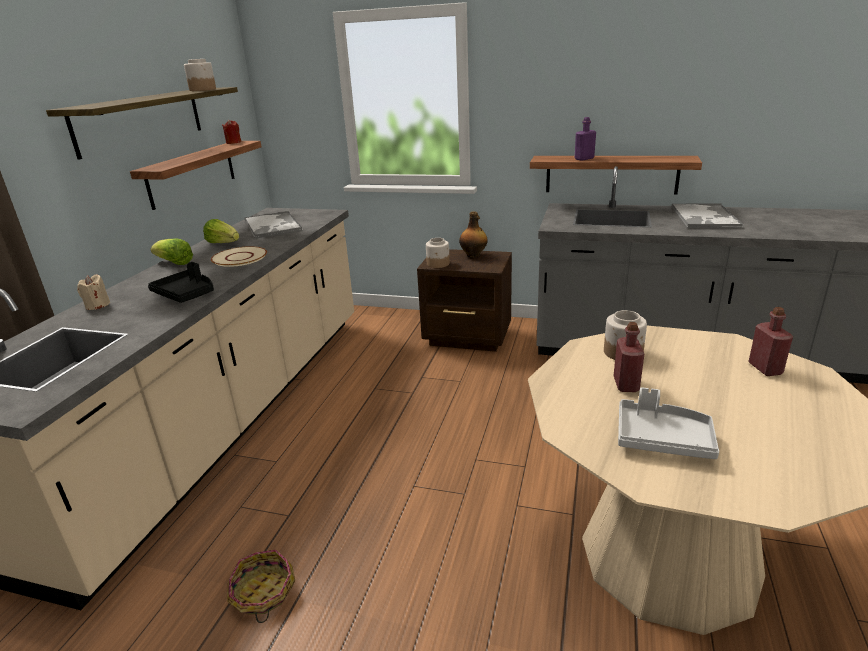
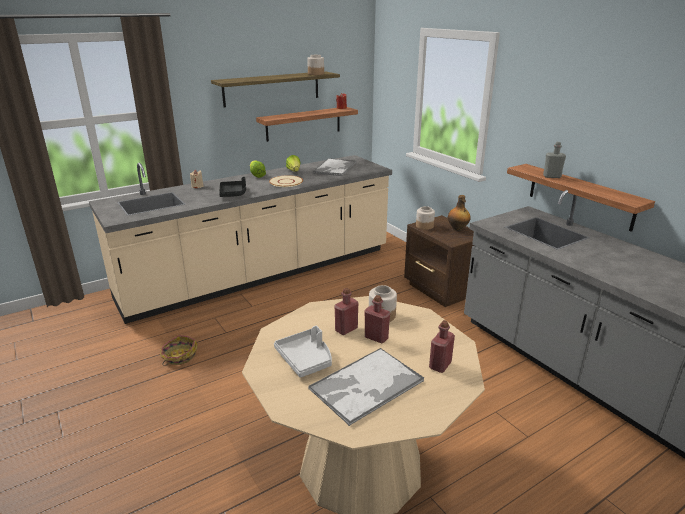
camera: 40 degrees right, 0 degrees up
purple bottle [575,117,596,161] -> grey bottle [543,142,566,178]
tray [671,203,743,229] -> tray moved to [308,348,424,426]
none -> red bottle [365,295,390,343]

